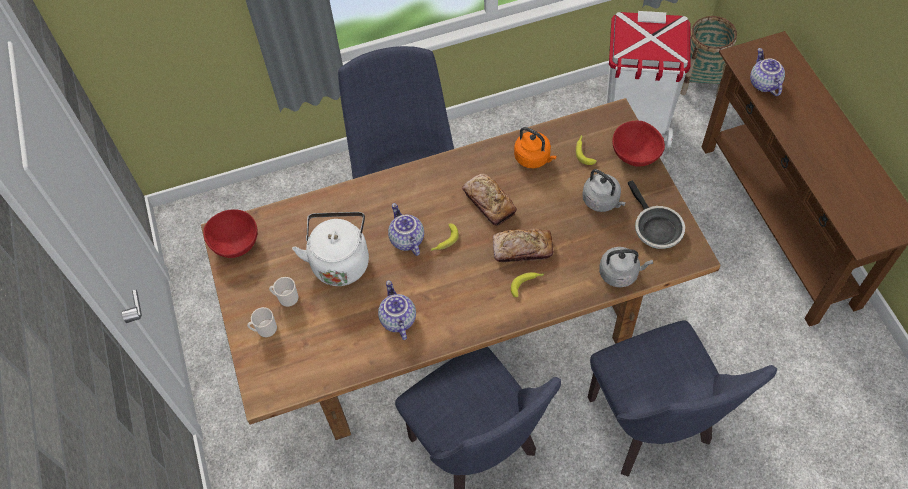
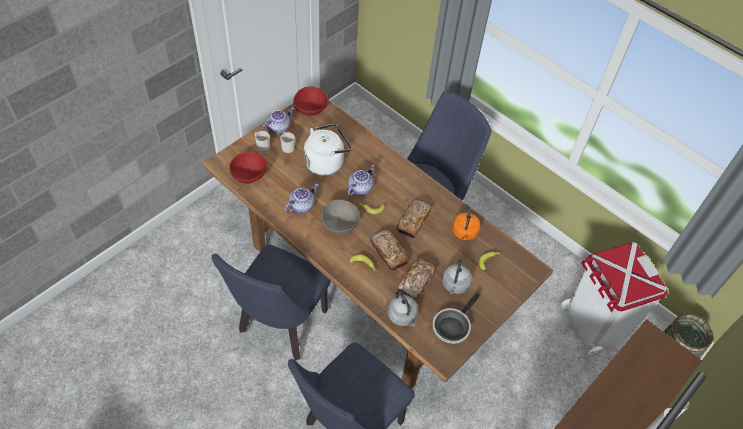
camera: 55 degrees right, 5 degrees down
red bowl [612,121,665,167] -> red bowl moved to [229,152,268,184]
teapot [750,48,785,96] -> teapot moved to [262,108,294,134]
none -> grey bowl [321,200,359,234]
none -> bread [398,258,437,300]

